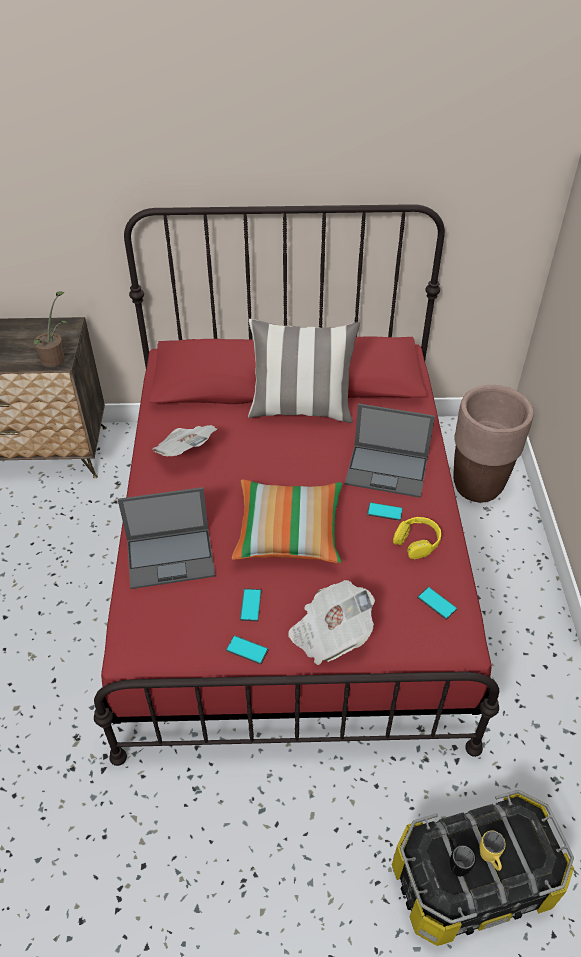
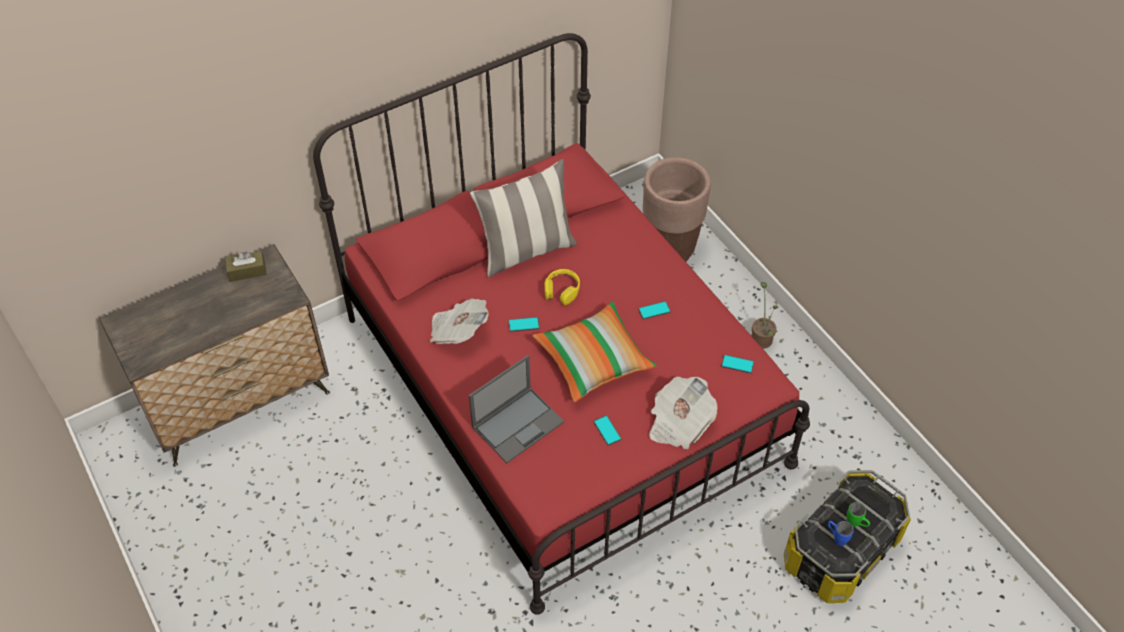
camera: 30 degrees left, 5 degrees up
potted plant [34,291,68,367] -> potted plant moved to [751,282,778,349]
phone [226,635,269,665] -> phone moved to [509,317,540,332]
laptop [345,403,435,498] -> none
yellow headphones [393,517,441,559] -> yellow headphones moved to [544,269,580,305]
black mug [449,837,476,877] -> blue mug [828,521,854,546]
yellow mug [480,830,506,871] -> green mug [847,502,870,527]
none -> brown tissue box [225,251,267,282]

